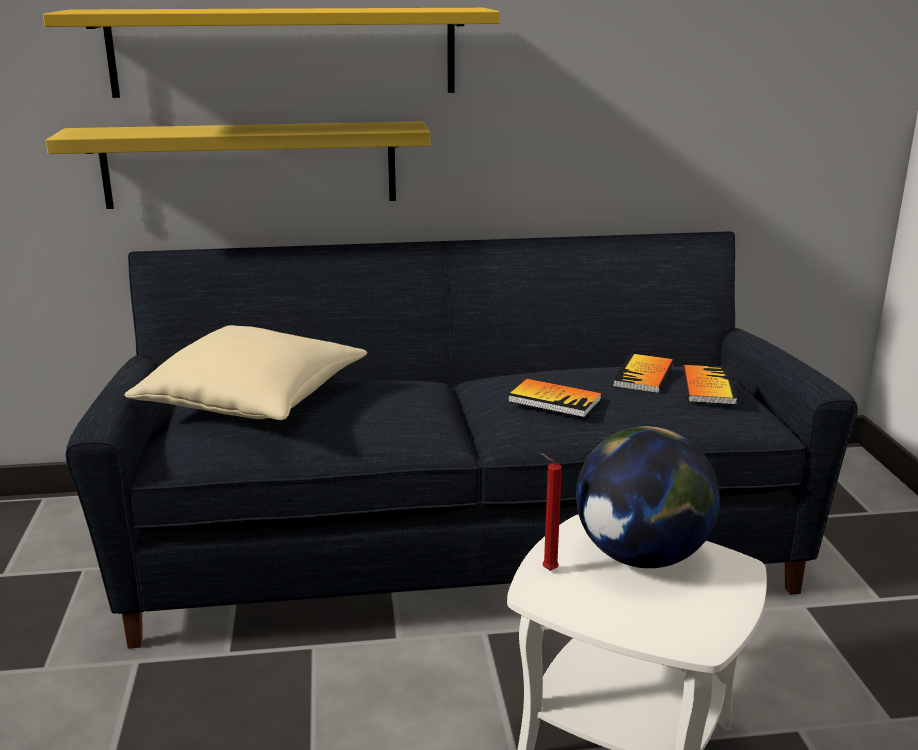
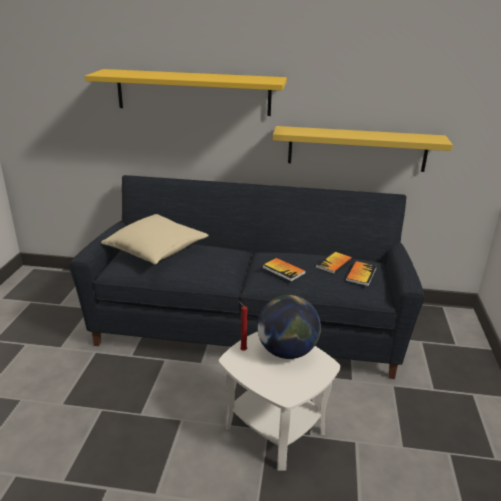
camera: 15 degrees right, 5 degrees up
yellow shelf [46,121,430,209] -> yellow shelf moved to [273,126,453,172]

